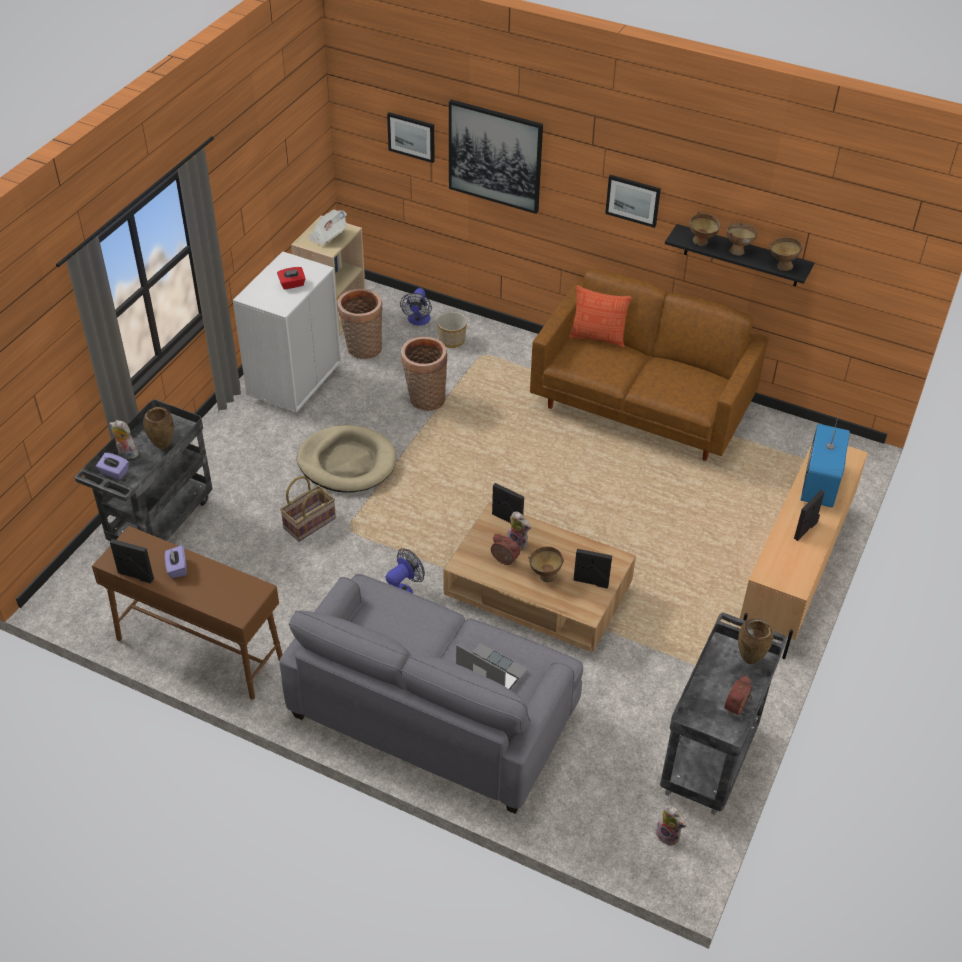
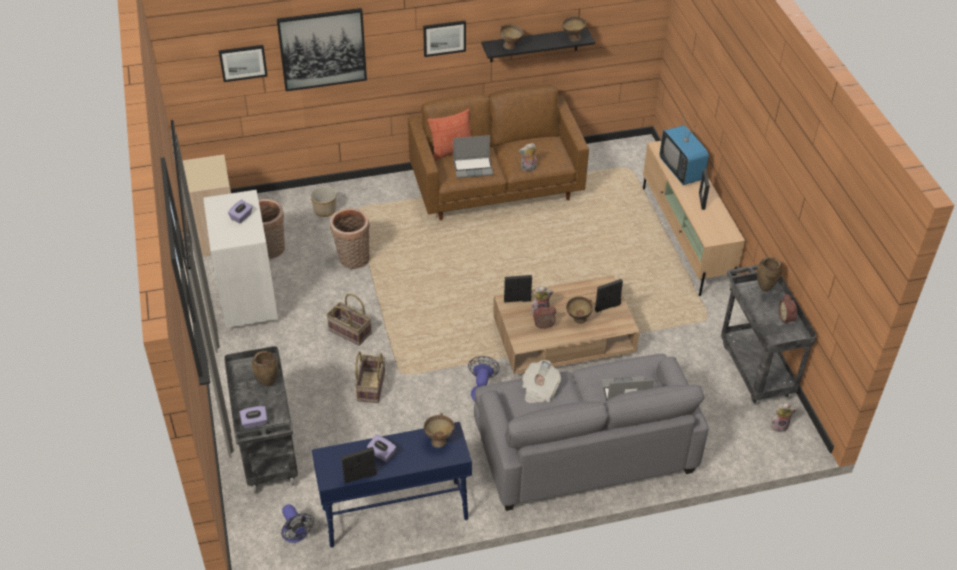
camera: 40 degrees left, 0 degrees up
brown console table [92,526,283,700] -> blue console table [312,422,472,548]
plush toy [110,420,138,459] -> plush toy moved to [519,143,537,171]
red tissue box [277,267,306,290] -> purple tissue box [228,200,253,223]
beige dog bed [297,425,397,493] -> basket [326,294,372,346]
newspaper [308,209,347,246] -> newspaper moved to [522,360,561,403]
fan [400,288,432,325] -> fan moved to [281,504,314,543]
brown bowl [726,223,758,255] -> brown bowl moved to [424,413,455,448]
none -> laptop [453,135,493,178]

